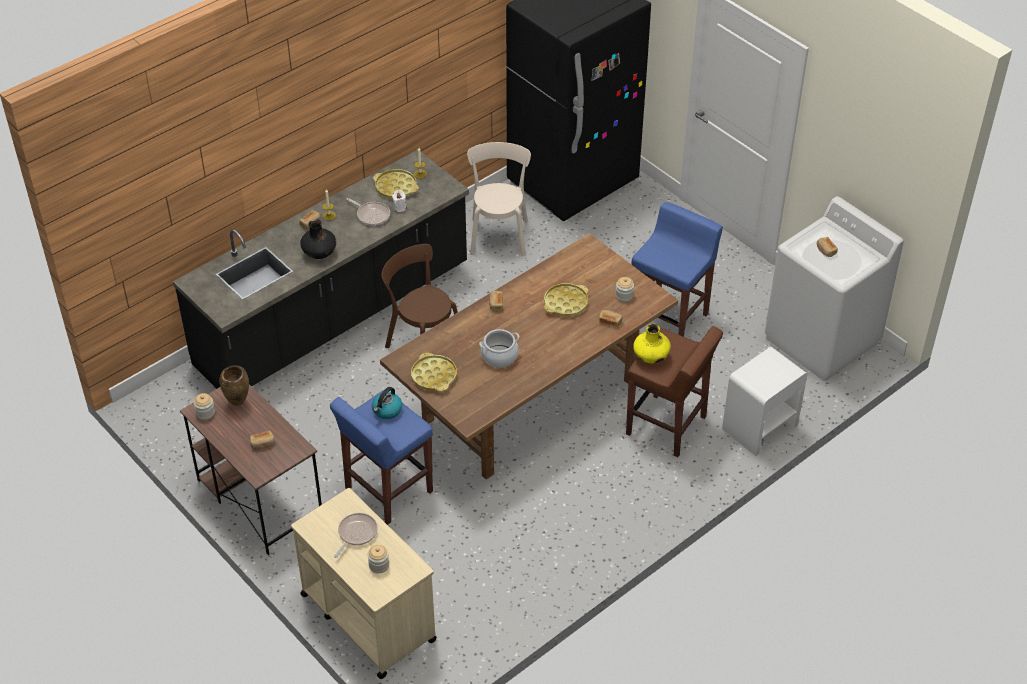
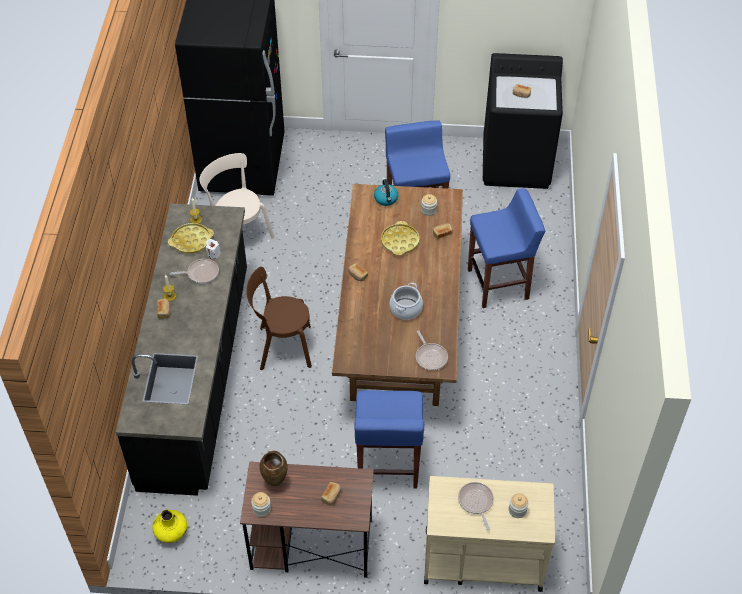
camera: 45 degrees left, 5 degrees up
black vase [300,219,336,259] -> none
kettle [372,387,402,419] -> kettle moved to [374,179,398,206]
yellow tray [411,353,457,391] -> none
brown stool [626,326,723,457] -> blue stool [468,189,545,308]
yellow vase [633,323,671,363] -> yellow vase moved to [152,509,187,543]
white nightstand [722,347,808,456] -> none
white washing machine [765,196,904,381] -> black washing machine [483,53,563,189]
none -> frying pan [416,330,448,371]

